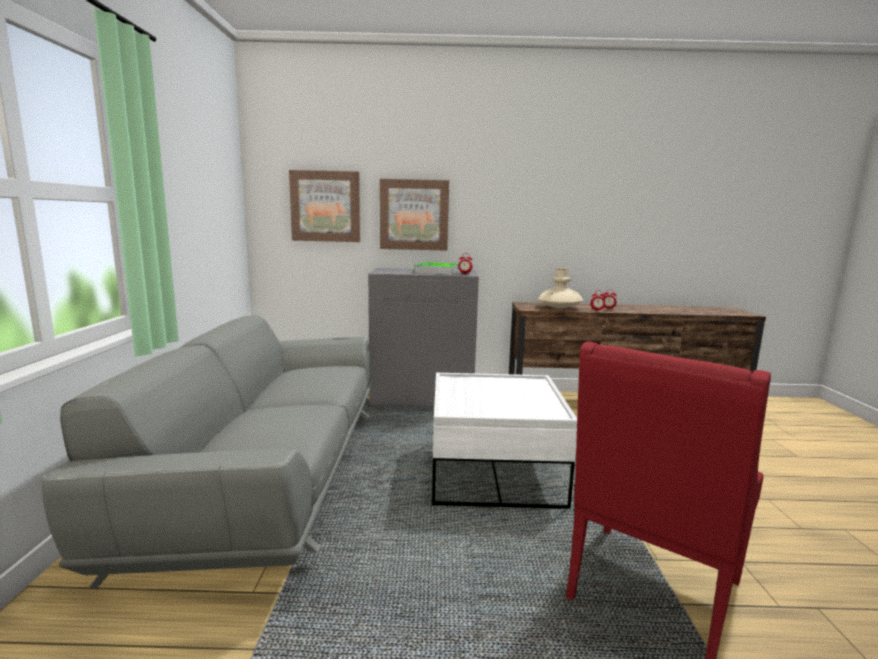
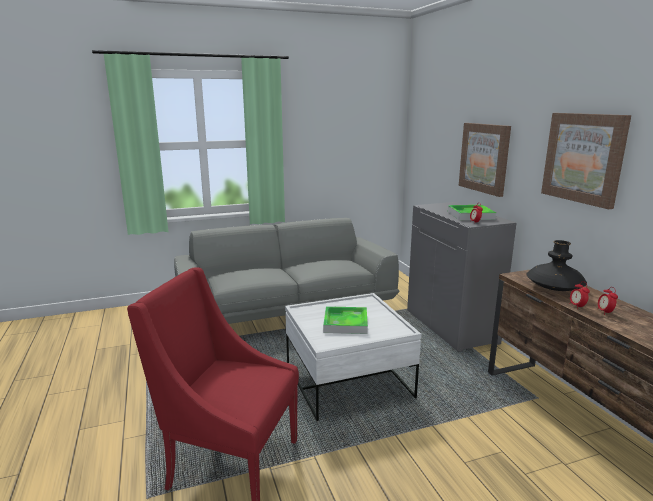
camera: 70 degrees right, 5 degrees up
picture [289,170,360,242] -> picture moved to [541,113,631,209]
beige vase [538,268,584,308] -> black vase [527,240,587,291]
none -> tray [323,306,368,334]

